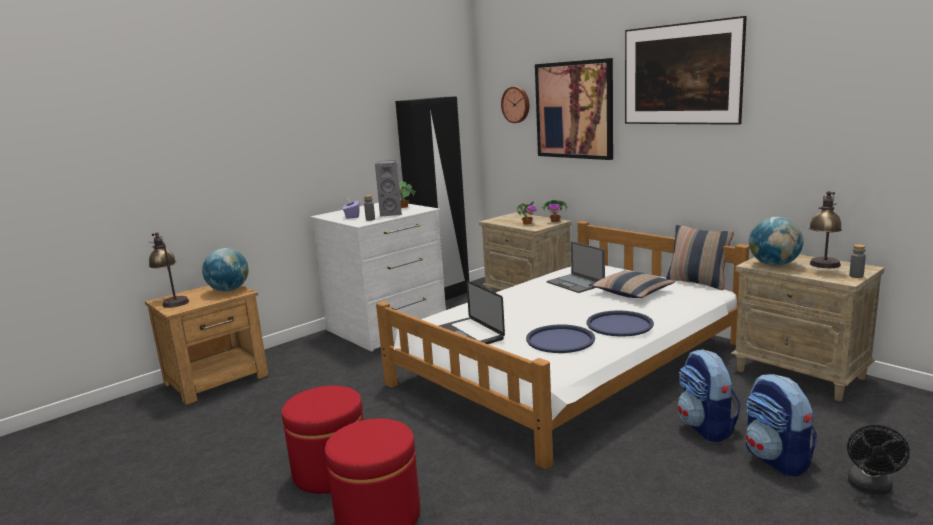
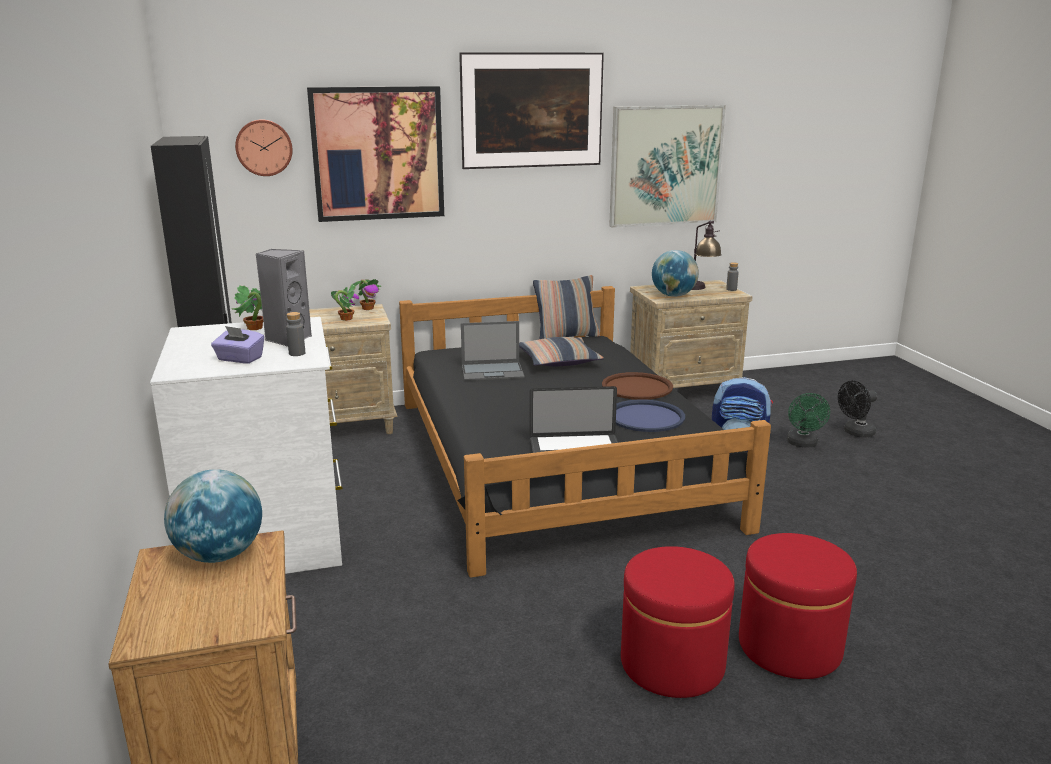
camera: 65 degrees left, 5 degrees up
table lamp [149,232,189,308] -> none
white bed [376,221,750,470] -> black bed [399,286,771,578]
blue tray [587,310,654,337] -> brown tray [602,372,673,400]
backpack [746,374,817,477] -> green fan [787,393,830,447]
black fan [847,425,910,495] -> black fan turned 105 degrees clockwise [838,381,877,438]
none -> picture [609,105,726,228]

